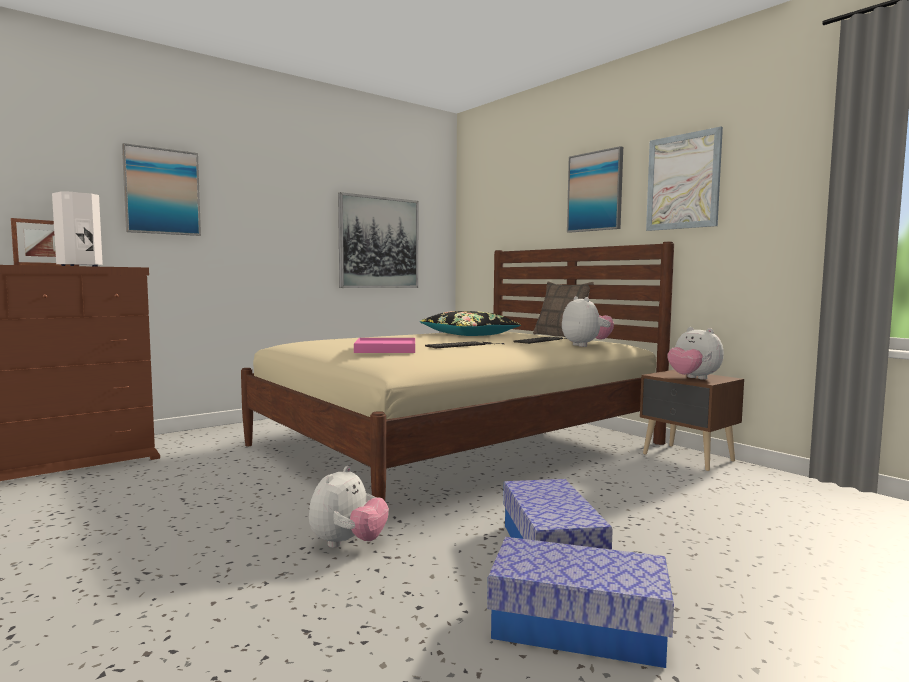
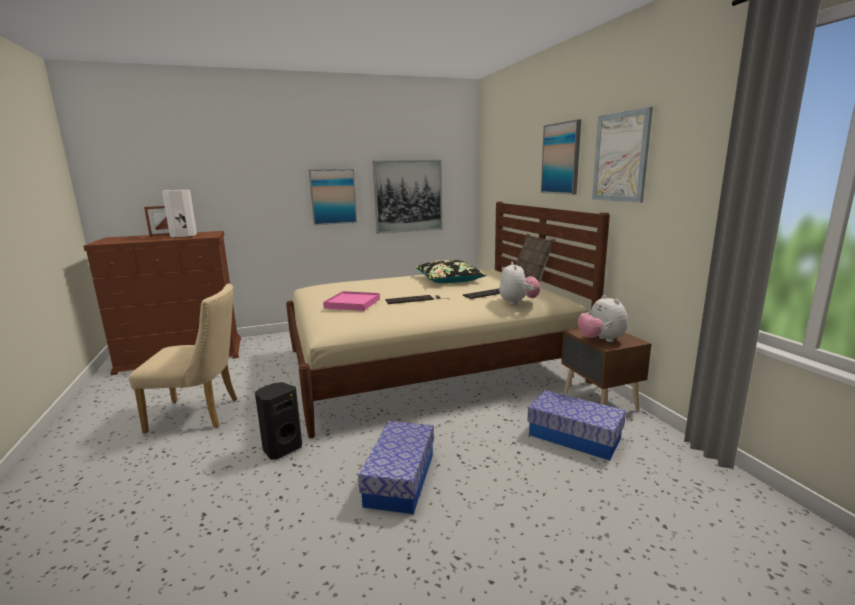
camera: 20 degrees right, 10 degrees up
picture [122,143,201,236] -> picture moved to [309,169,357,225]
plush toy [309,466,389,548] -> black speaker [255,382,302,460]
storage box [487,537,674,668] -> storage box moved to [527,390,626,461]
none -> beige chair [129,284,237,434]

